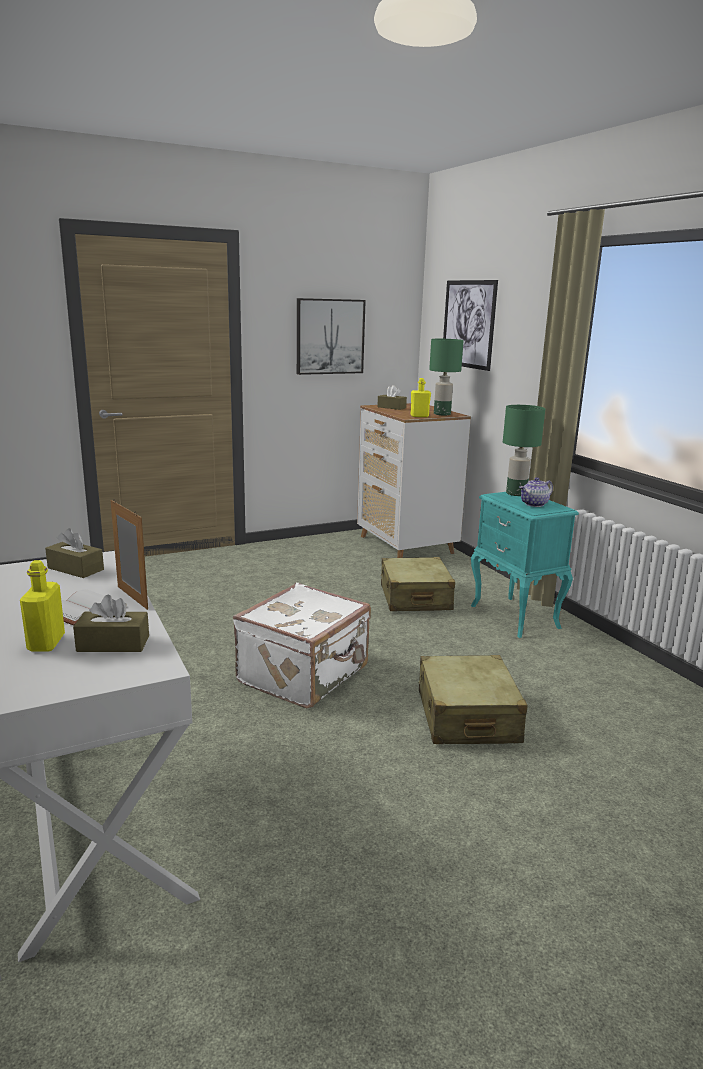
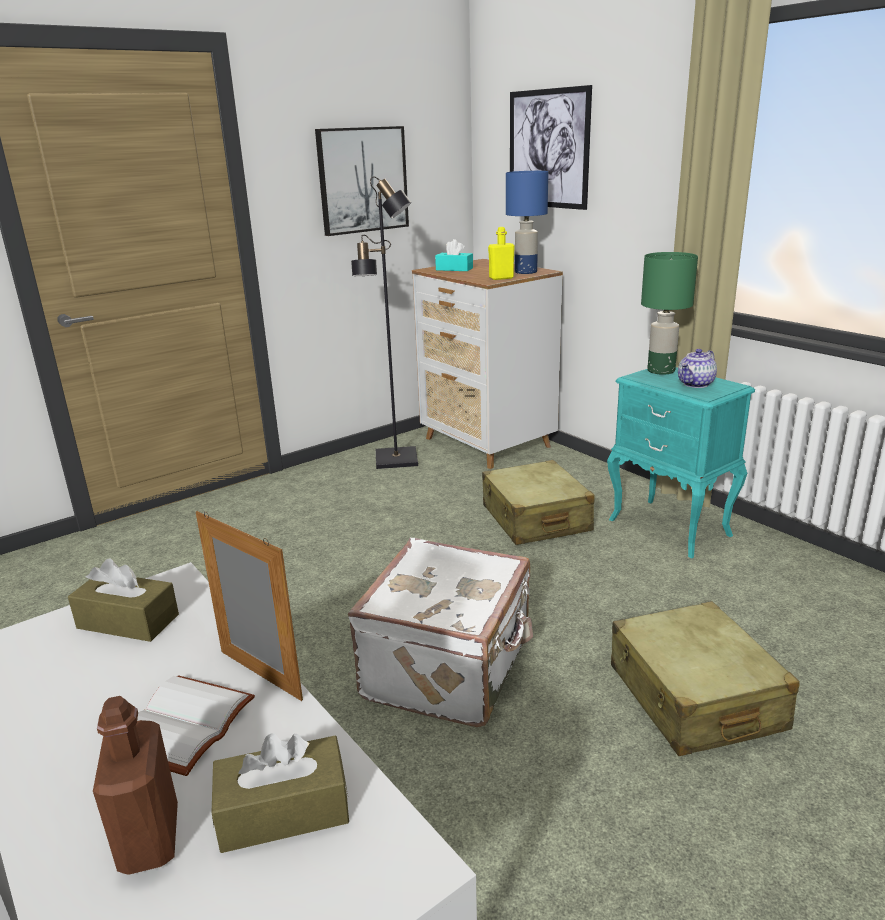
camera: 10 degrees left, 5 degrees up
yellow bottle [20,560,65,652] -> brown bottle [93,696,178,875]
brown tissue box [377,385,407,410] -> turquoise tissue box [435,239,473,271]
green table lamp [429,339,464,416] -> blue table lamp [506,171,548,274]
none -> black floor lamp [351,176,418,469]

